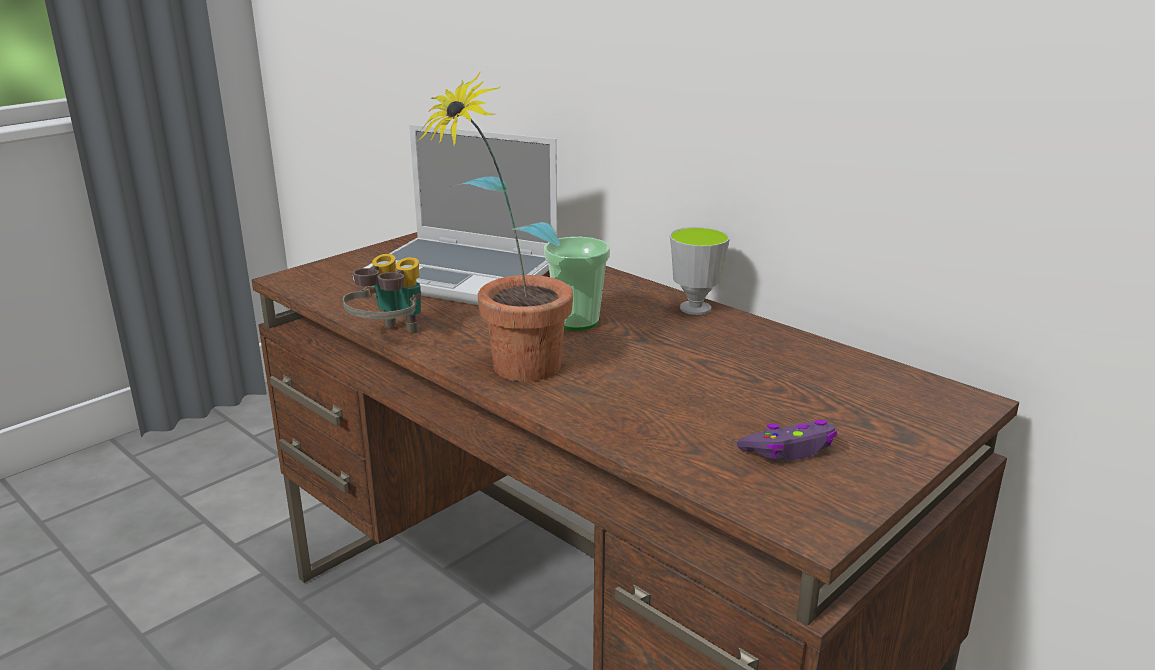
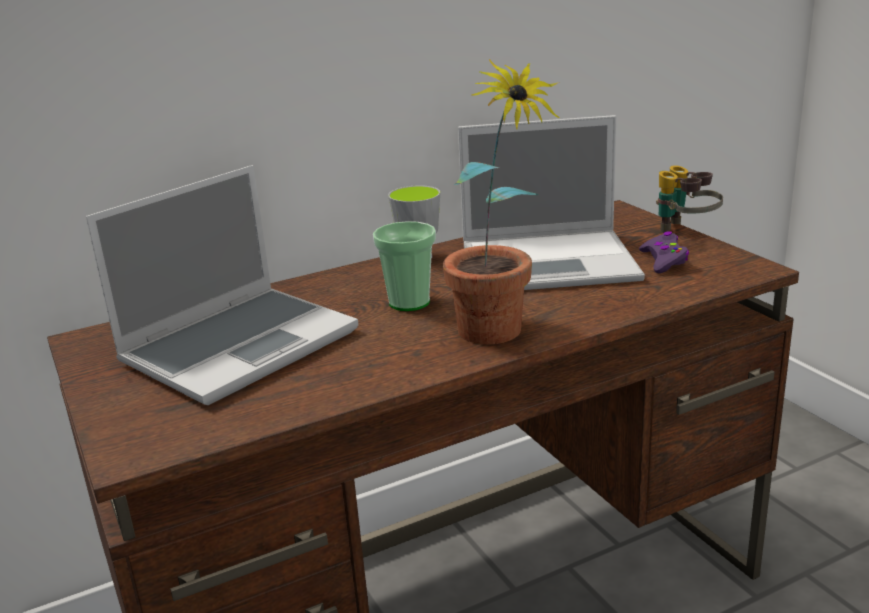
camera: 70 degrees left, 0 degrees up
binoculars [343,254,421,333] -> binoculars moved to [656,165,723,233]
none -> laptop [458,115,645,290]

